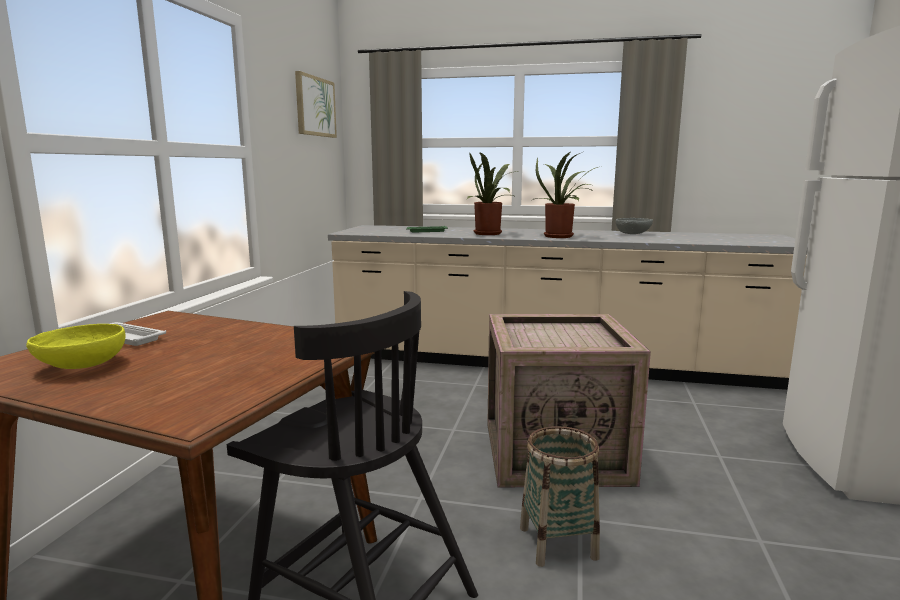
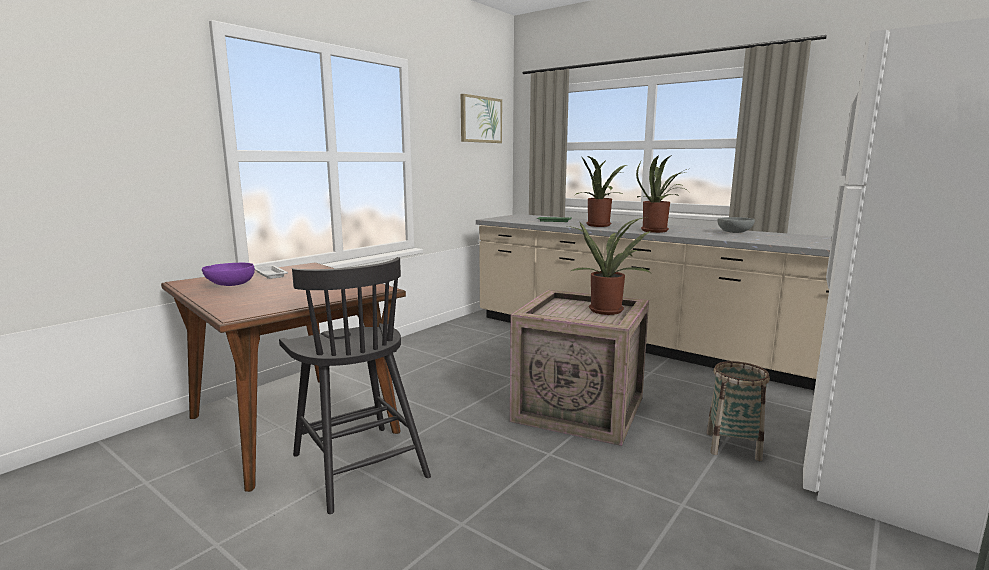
camera: 25 degrees right, 0 degrees up
yellow bowl [26,324,125,369] -> purple bowl [202,263,255,286]
basket [520,426,600,567] -> basket moved to [707,361,770,461]
none -> potted plant [568,217,651,315]

